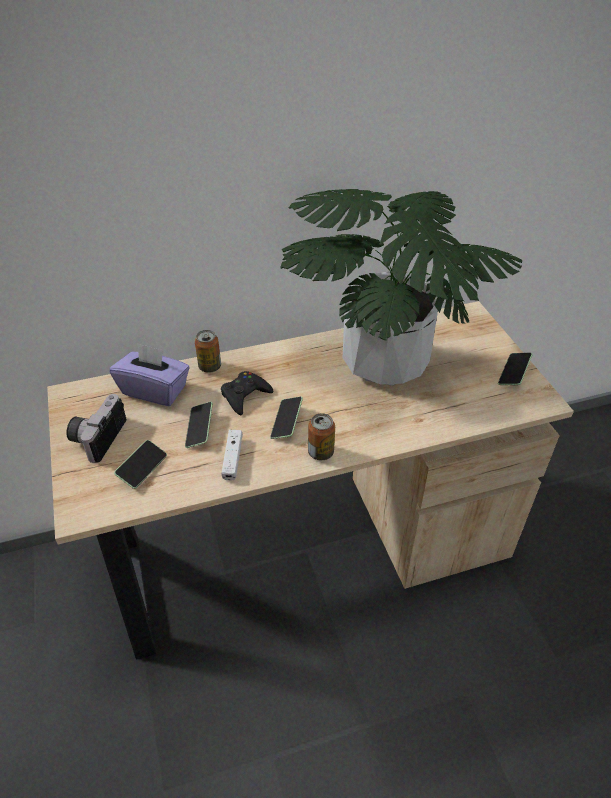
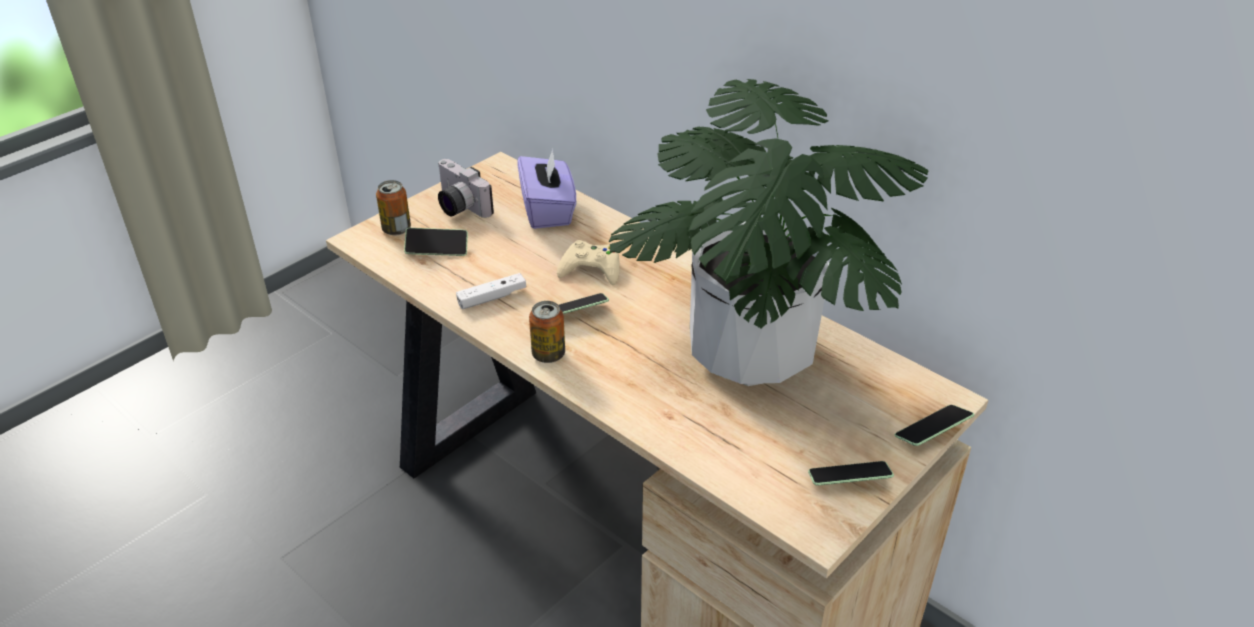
camera: 60 degrees right, 5 degrees down
camera [66,394,127,463] -> camera turned 120 degrees counterclockwise [438,159,494,218]
phone [185,402,213,448] -> phone moved to [895,405,974,446]
can [195,330,221,373] -> can moved to [376,180,411,235]
black game controller [221,371,273,415] -> beige game controller [557,240,620,285]

